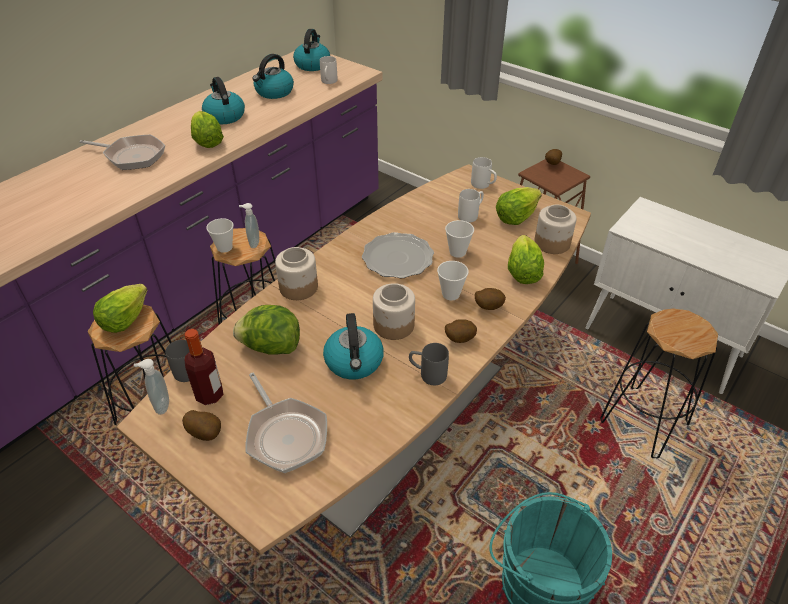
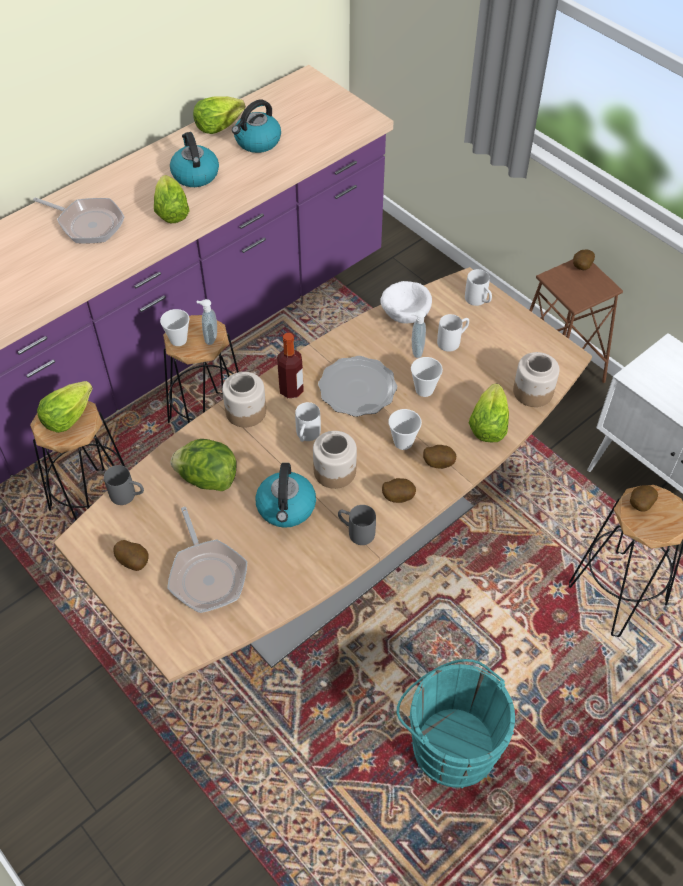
camera: 10 degrees right, 10 degrees up
soap dispenser [134,359,169,415] -> soap dispenser moved to [410,310,426,358]
bottle [184,329,224,405] -> bottle moved to [277,333,304,398]
kettle [293,29,330,71] -> none
white mug [320,56,337,84] -> white mug moved to [295,402,321,442]
lettuce [496,187,542,225] -> lettuce moved to [193,96,245,134]
none -> white bowl [380,281,432,323]
none -> potato [630,485,658,512]

